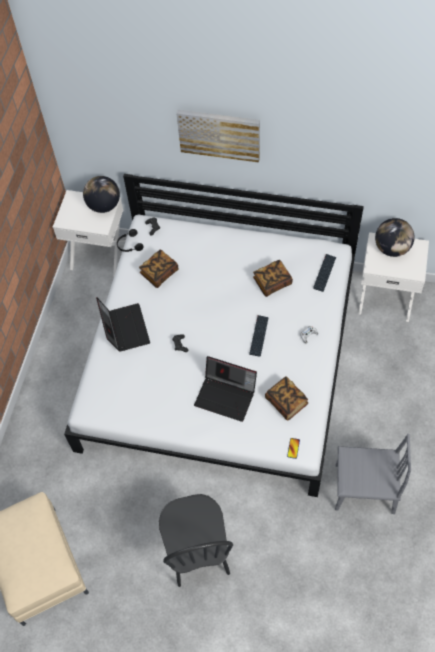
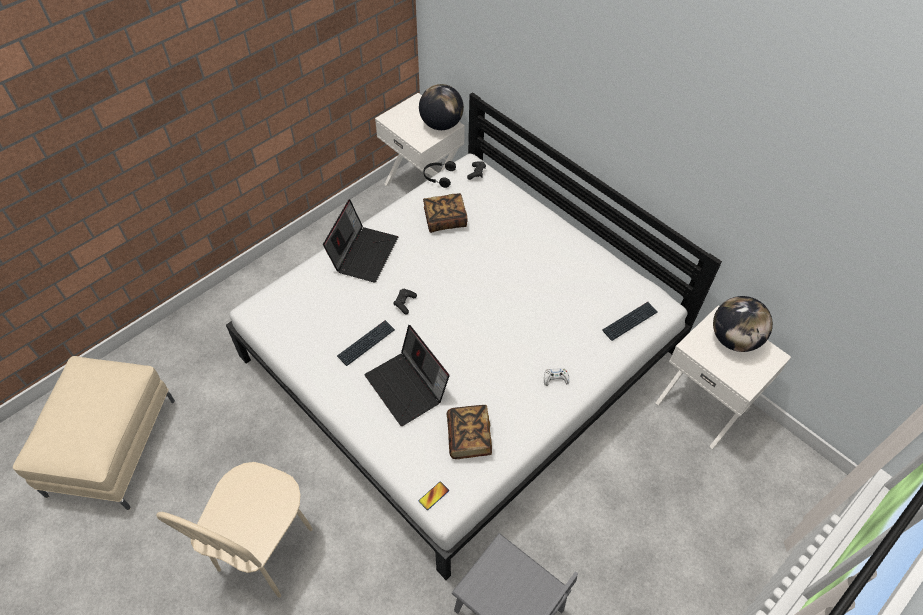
camera: 30 degrees right, 5 degrees down
black chair [159,494,233,587] -> beige chair [156,462,313,598]
picture [176,110,260,163] -> none
keyboard [249,315,269,357] -> keyboard moved to [337,320,395,366]
book [253,260,293,297] -> none

